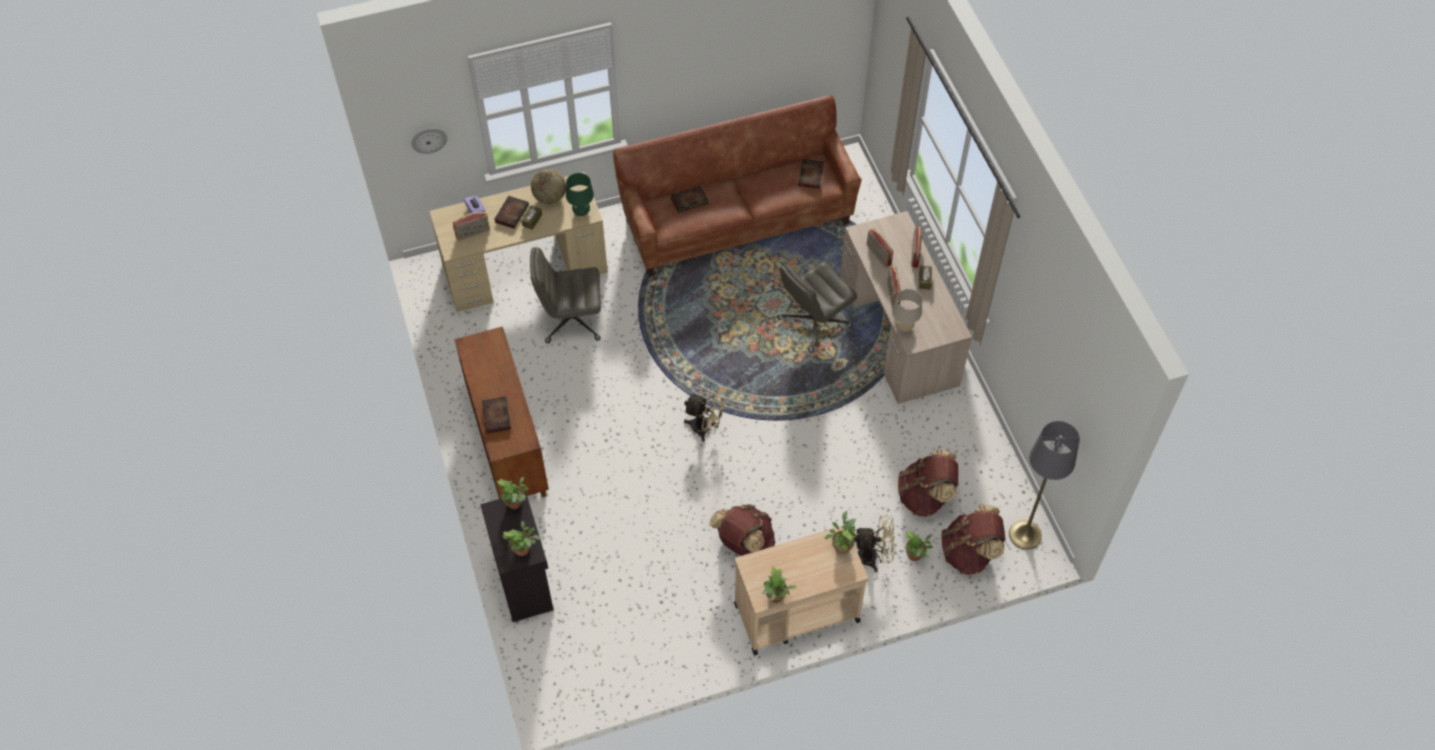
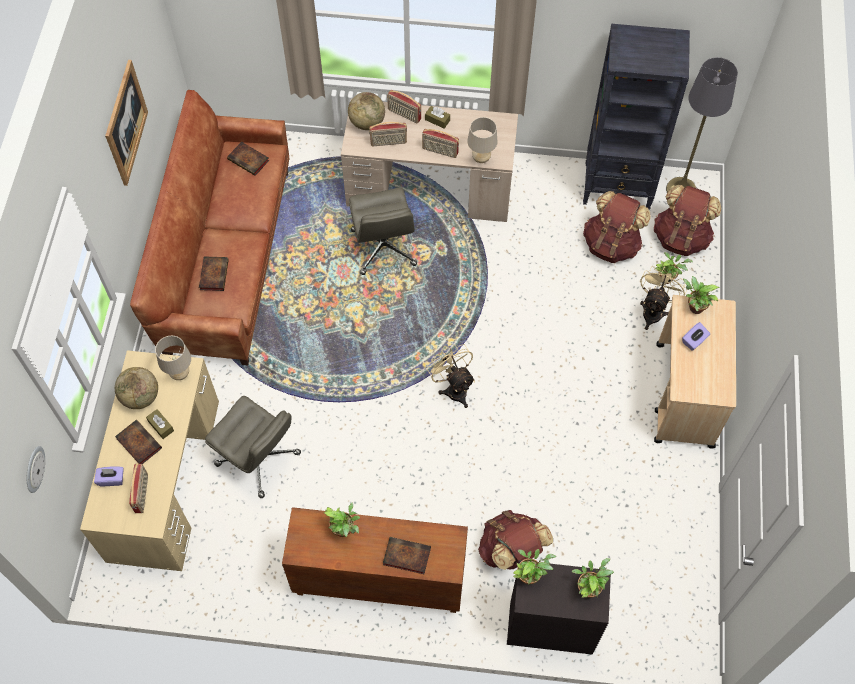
camera: 65 degrees left, 5 degrees up
grey office chair [530,247,601,343] -> grey office chair turned 75 degrees counterclockwise [205,396,301,498]
green table lamp [566,173,594,216] -> beige table lamp [155,336,191,380]
beige fan [684,388,727,442] -> beige fan turned 75 degrees counterclockwise [427,344,475,408]
brown backpack [710,504,775,556] -> brown backpack moved to [478,510,553,570]
potted plant [762,566,796,603] -> potted plant moved to [324,503,360,537]
none -> picture [105,60,148,186]
none -> globe [348,92,385,130]
none -> black bookcase [583,24,690,209]
none -> purple tissue box [682,322,710,351]

